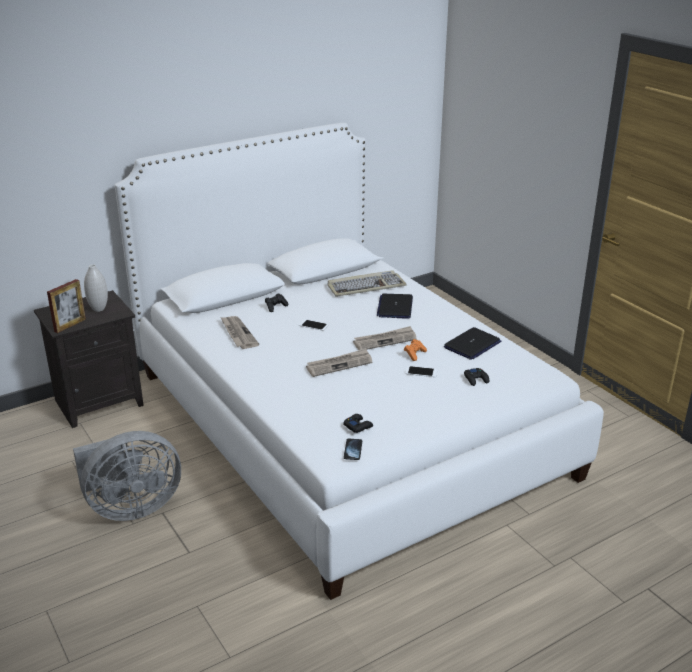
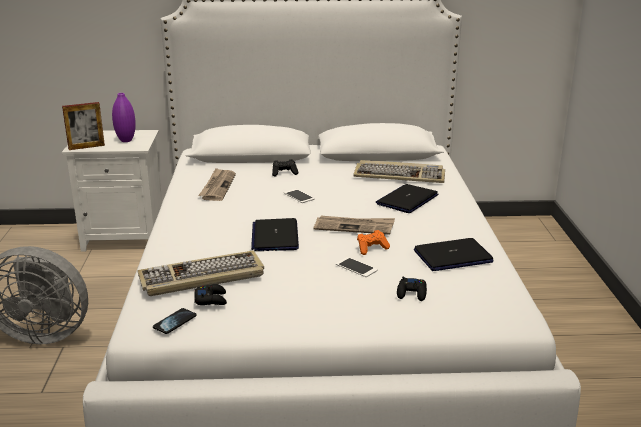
camera: 30 degrees right, 5 degrees down
black nightstand [34,290,144,428] -> white nightstand [62,130,162,252]
white vase [84,264,108,312] -> purple vase [112,93,136,142]
newspaper [306,348,372,377] -> laptop [251,218,299,251]
none -> keyboard [137,251,264,296]

